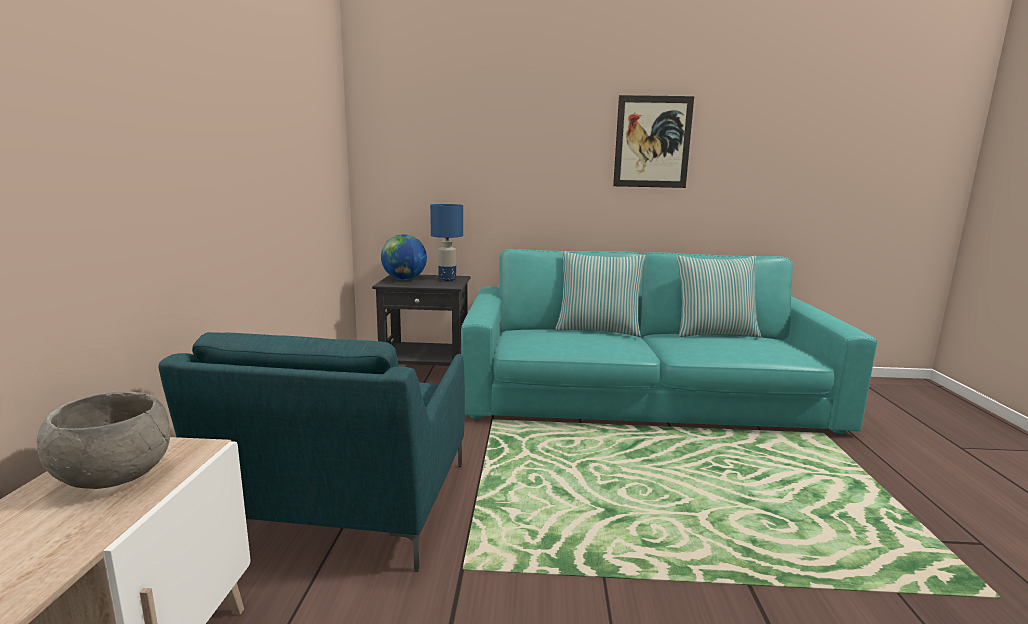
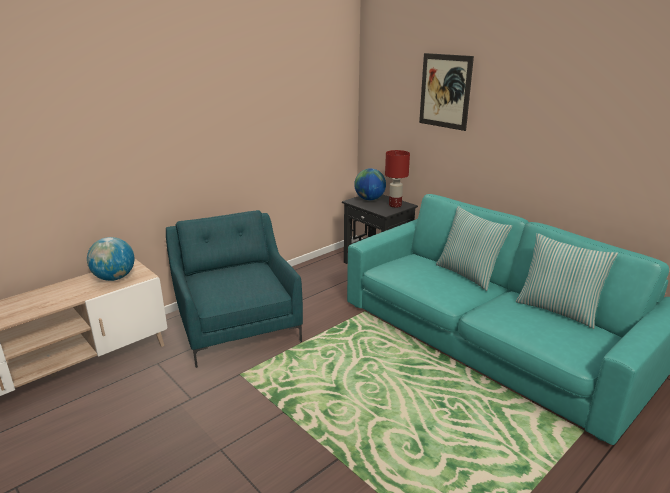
camera: 45 degrees right, 10 degrees up
grey bowl [37,391,170,489] -> globe [87,237,135,281]
turquoise armchair [158,332,465,572] -> turquoise armchair turned 105 degrees clockwise [166,210,303,368]
blue table lamp [430,204,463,281] -> red table lamp [385,150,410,208]
picture [613,95,694,188] -> picture moved to [419,53,474,131]

